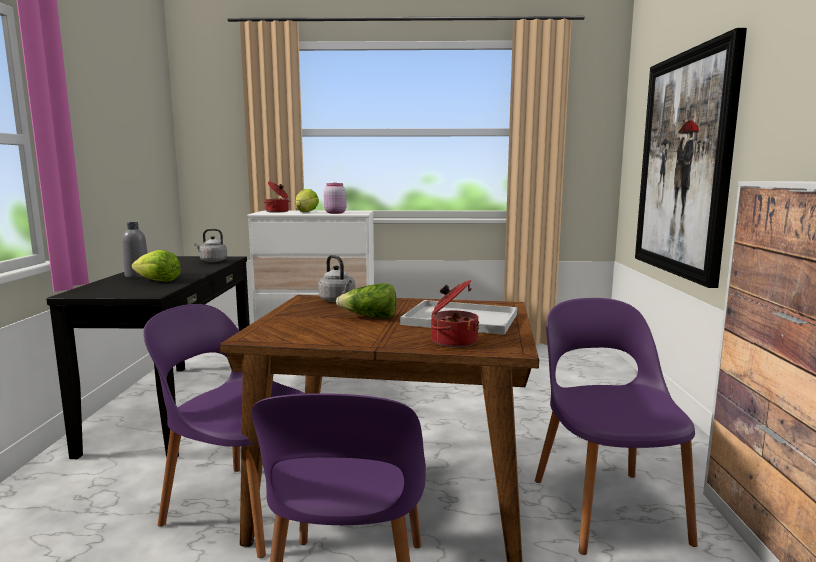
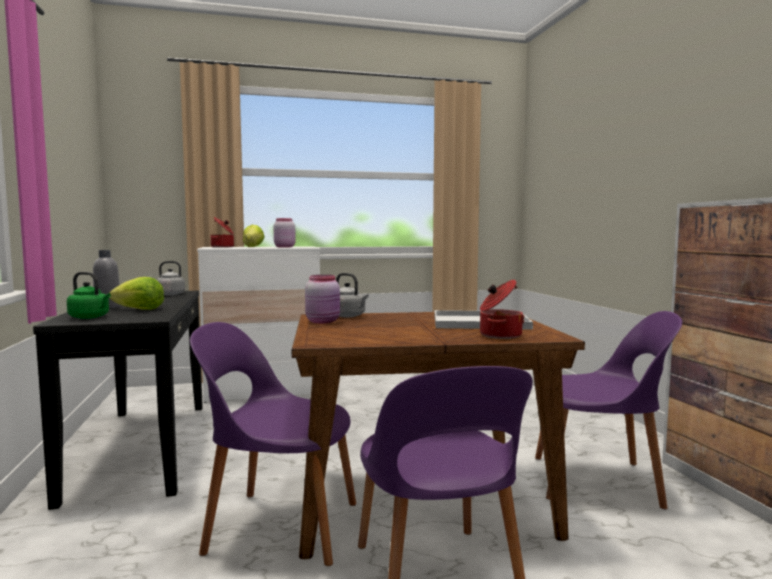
camera: 15 degrees left, 5 degrees down
lettuce [336,283,397,318] -> none
purple chair [535,298,698,555] -> purple chair turned 120 degrees clockwise [535,311,682,509]
picture [635,28,747,288] -> none
none -> green kettle [67,272,111,319]
none -> pink jar [305,275,340,324]

